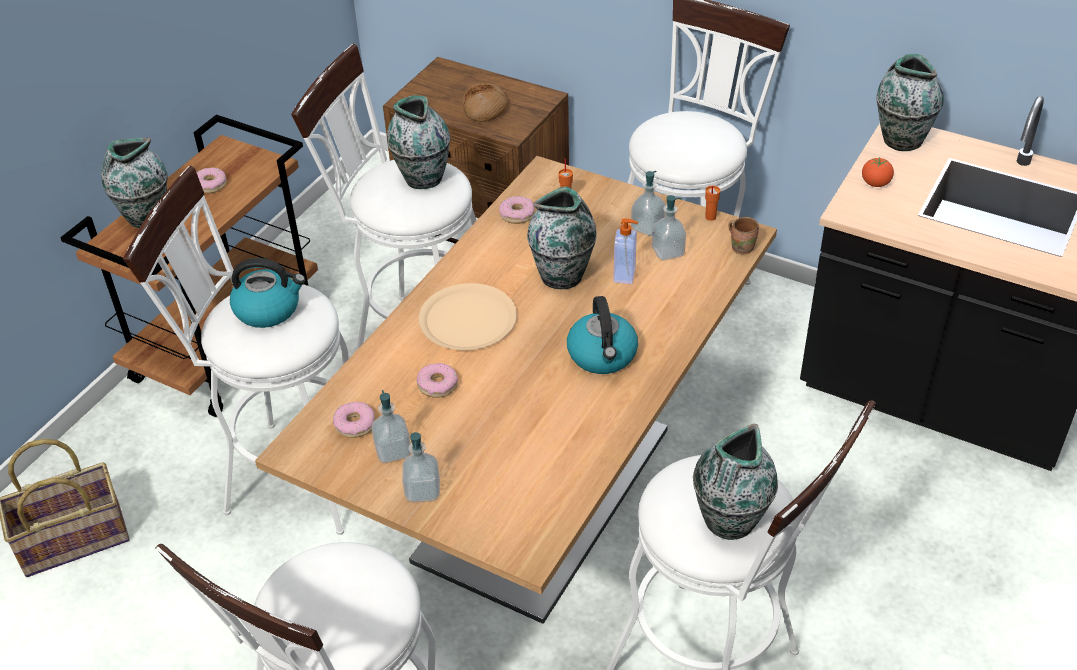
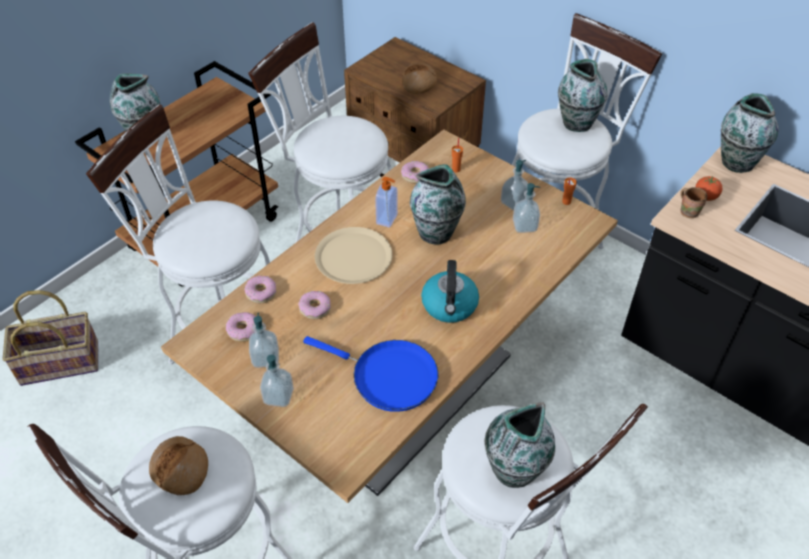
camera: 10 degrees right, 5 degrees up
donut [197,167,227,193] -> donut moved to [244,276,276,303]
kettle [230,258,306,328] -> none
vase [387,95,451,189] -> vase moved to [558,59,607,132]
soap dispenser [614,219,638,284] -> soap dispenser moved to [375,177,398,228]
brown mug [728,217,759,254] -> brown mug moved to [681,187,707,218]
none -> bread [149,436,208,495]
none -> blue frying pan [303,336,438,412]

